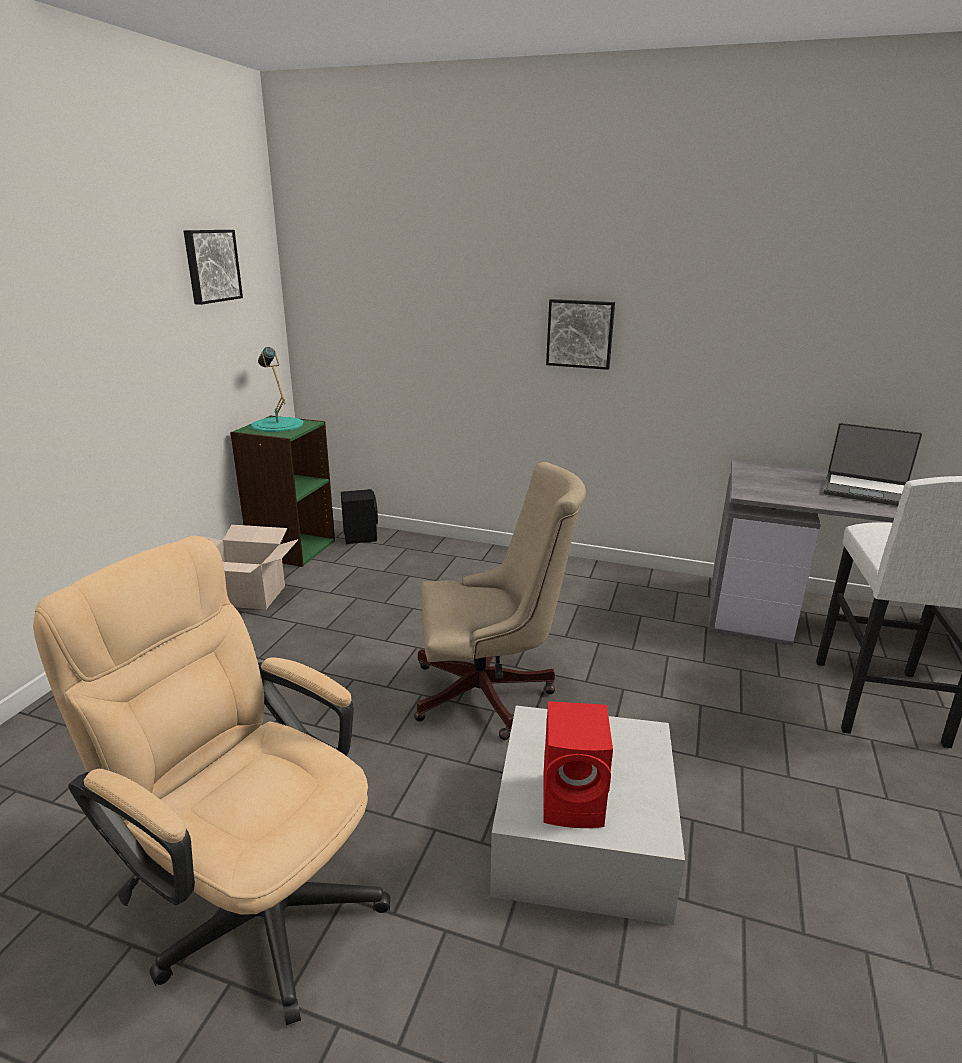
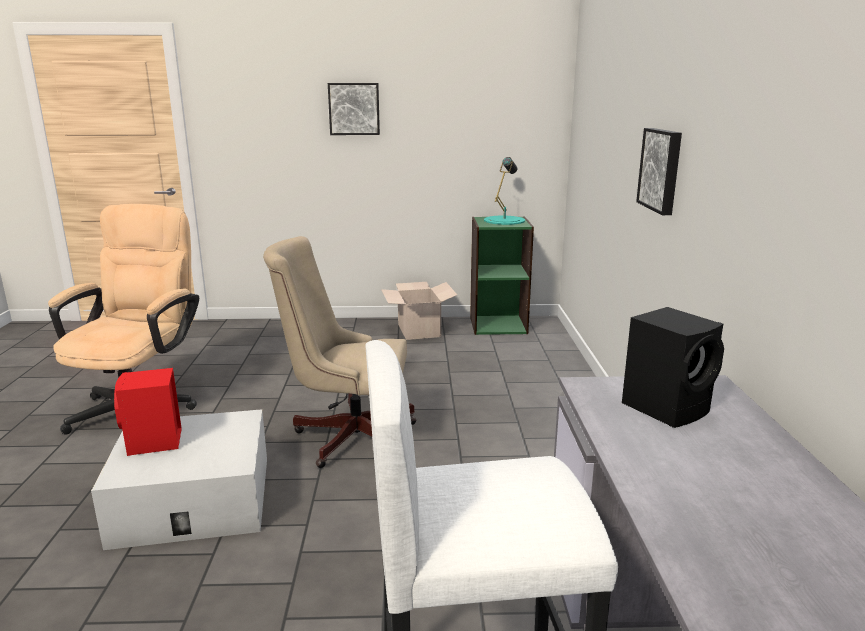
camera: 70 degrees right, 5 degrees down
picture [184,230,243,305] -> picture moved to [328,83,380,135]
black speaker [341,489,378,544] -> black speaker moved to [622,307,724,428]
beige office chair [414,462,586,740] -> beige office chair turned 120 degrees clockwise [263,236,416,468]
laptop [824,423,922,506] -> none

